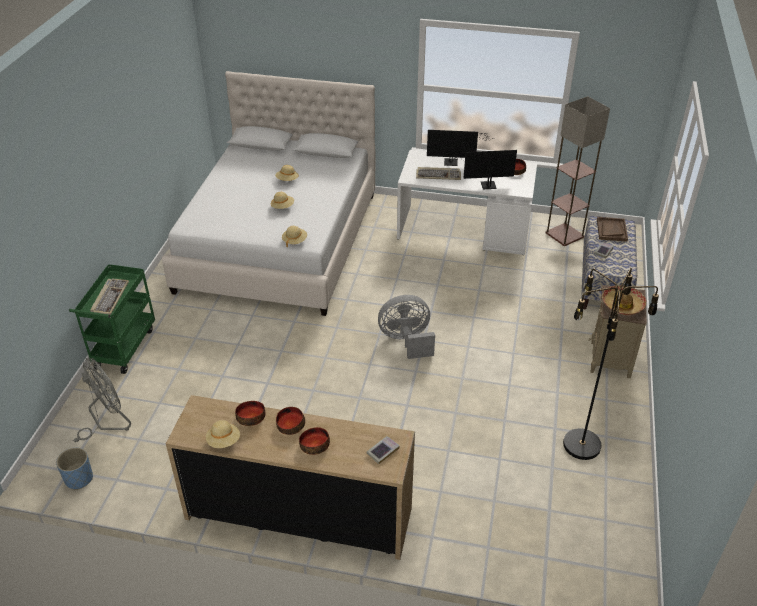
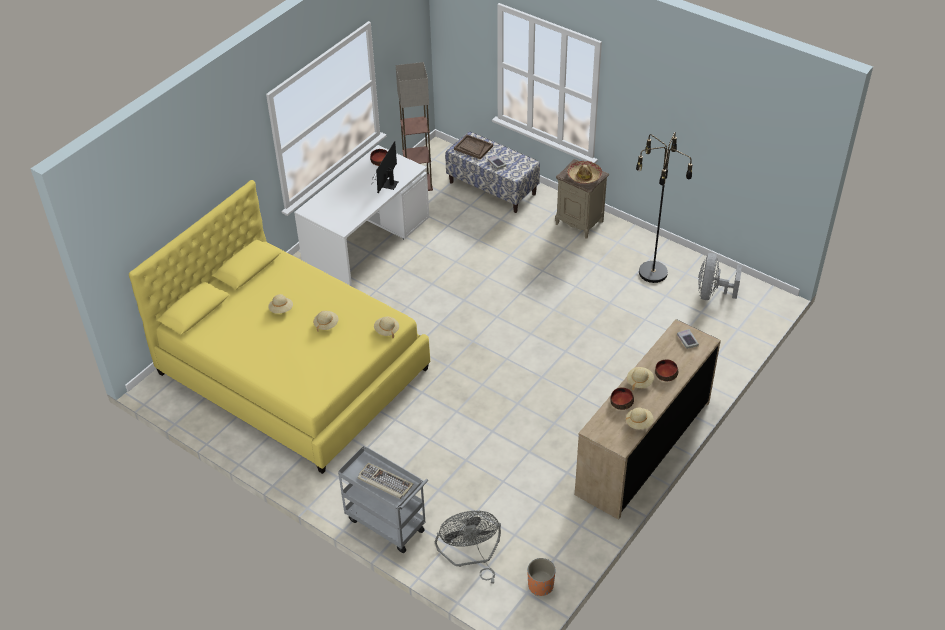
camera: 65 degrees left, 5 degrees up
blue planter [56,448,93,490] -> orange planter [528,558,555,596]
green cart [69,265,155,374] -> grey cart [338,446,428,553]
white bed [162,71,375,316] -> yellow bed [129,180,431,474]
bowl [276,407,305,435] -> beige hat [627,367,654,390]
grey fan [378,295,435,359] -> grey fan moved to [698,253,742,300]
keyboard [416,167,461,180] -> none
monitor [427,130,494,166] -> none

